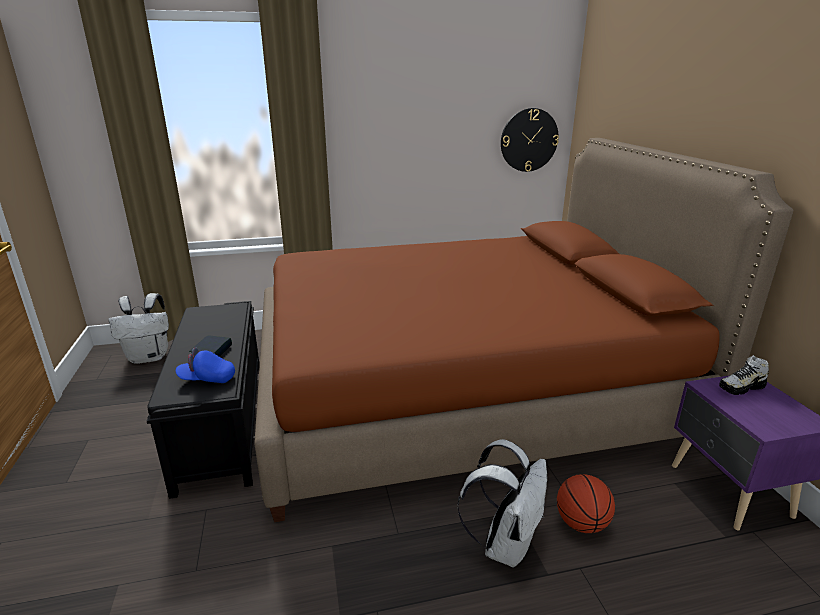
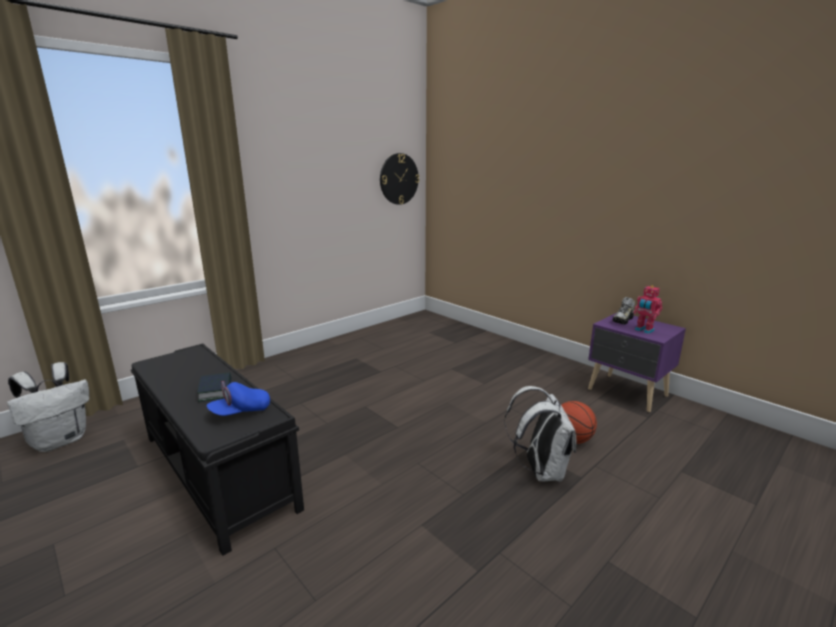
camera: 30 degrees left, 5 degrees down
brown bed [254,138,793,522] -> none
none -> toy robot [633,285,662,334]

